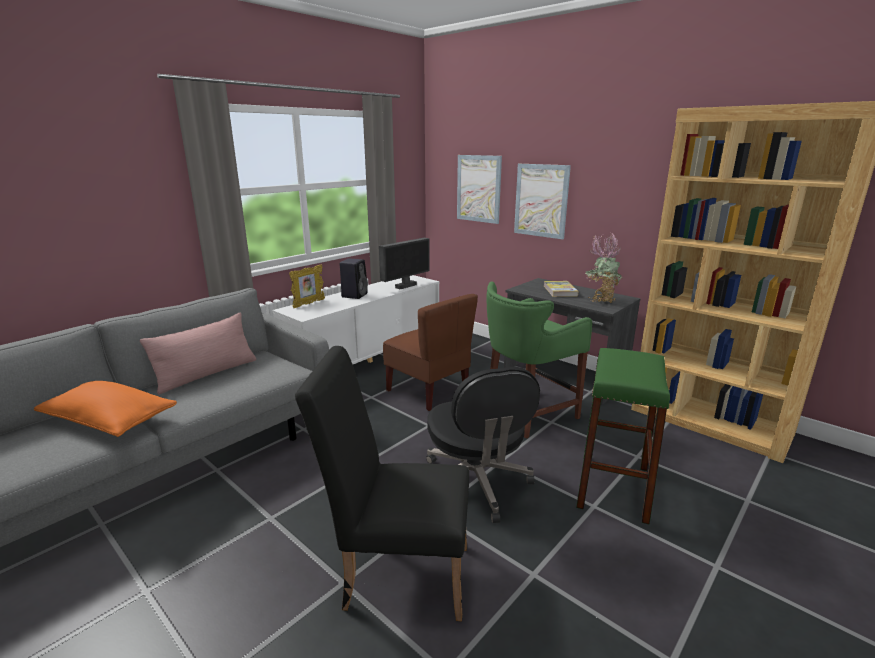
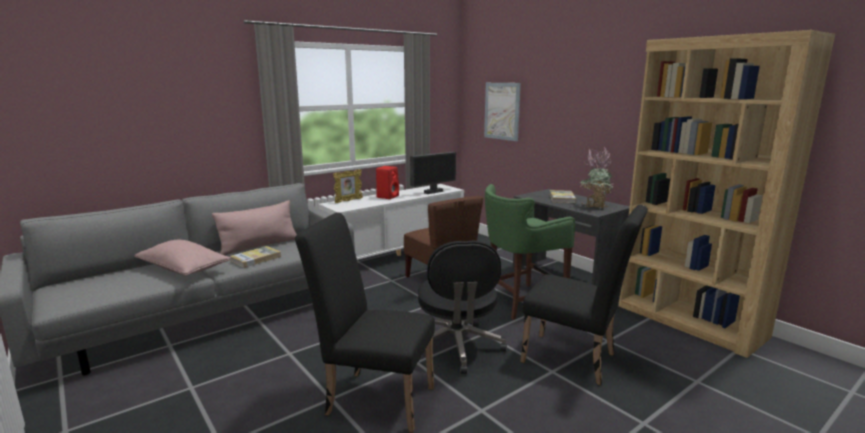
camera: 10 degrees right, 5 degrees down
orange pillow [34,381,177,437] -> pink pillow [134,240,231,276]
black speaker [340,258,368,299] -> red speaker [376,166,399,199]
picture [514,164,571,239] -> none
green stool [576,348,670,524] -> black chair [520,205,648,385]
none -> book [230,246,281,268]

